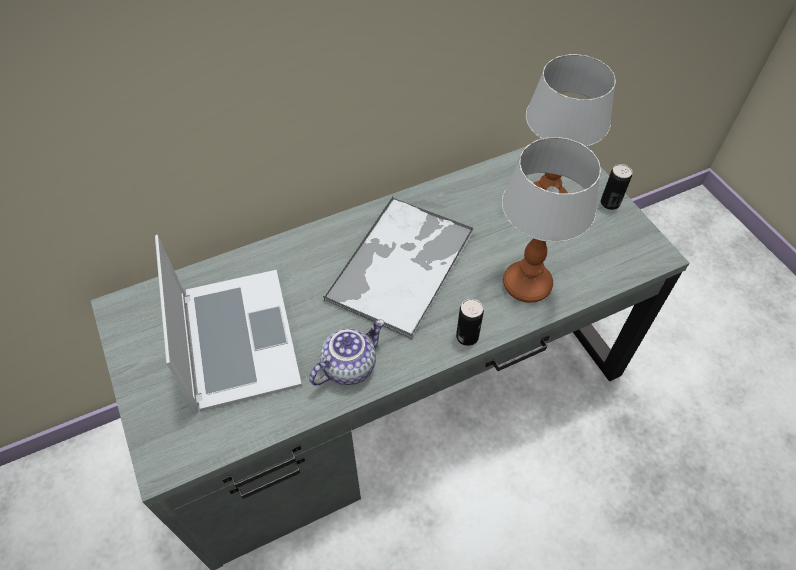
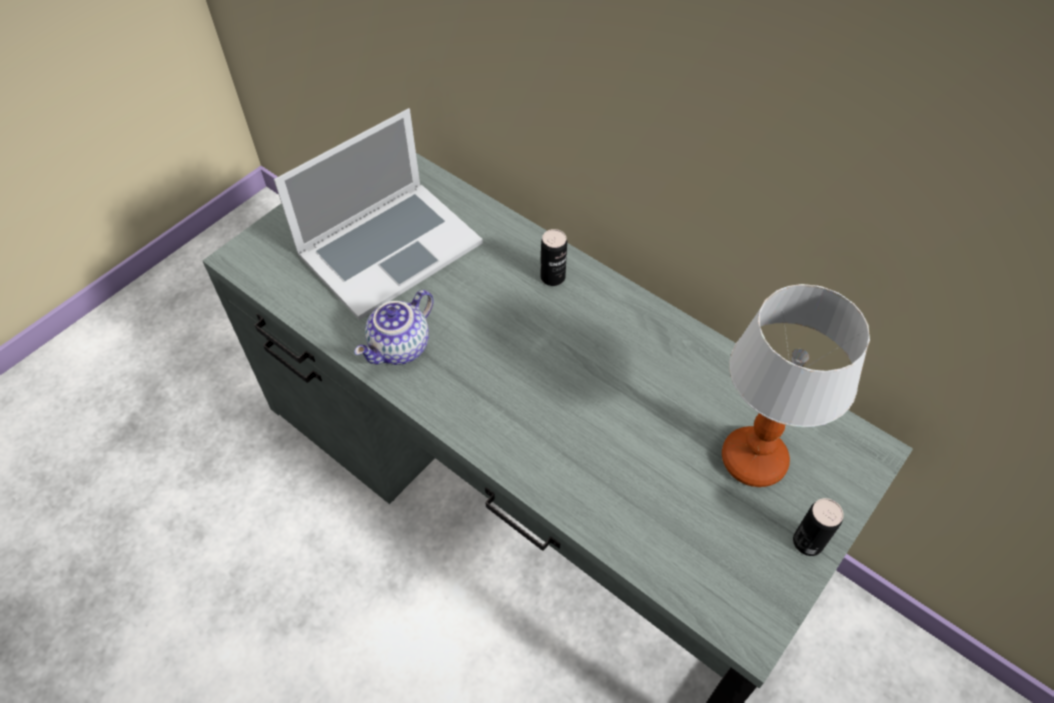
camera: 65 degrees right, 0 degrees up
teapot [309,319,384,386] -> teapot turned 105 degrees clockwise [354,290,434,365]
tray [323,197,474,340] -> none
can [456,299,484,346] -> can moved to [541,229,567,286]
table lamp [502,137,601,303] -> none

